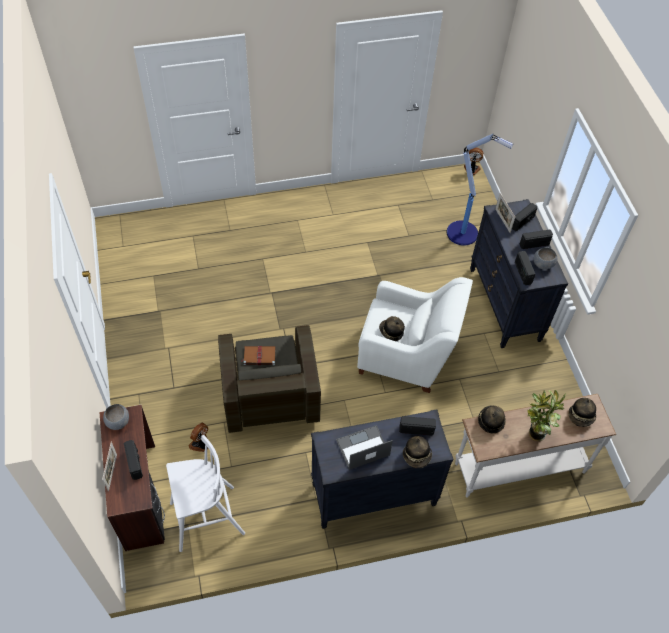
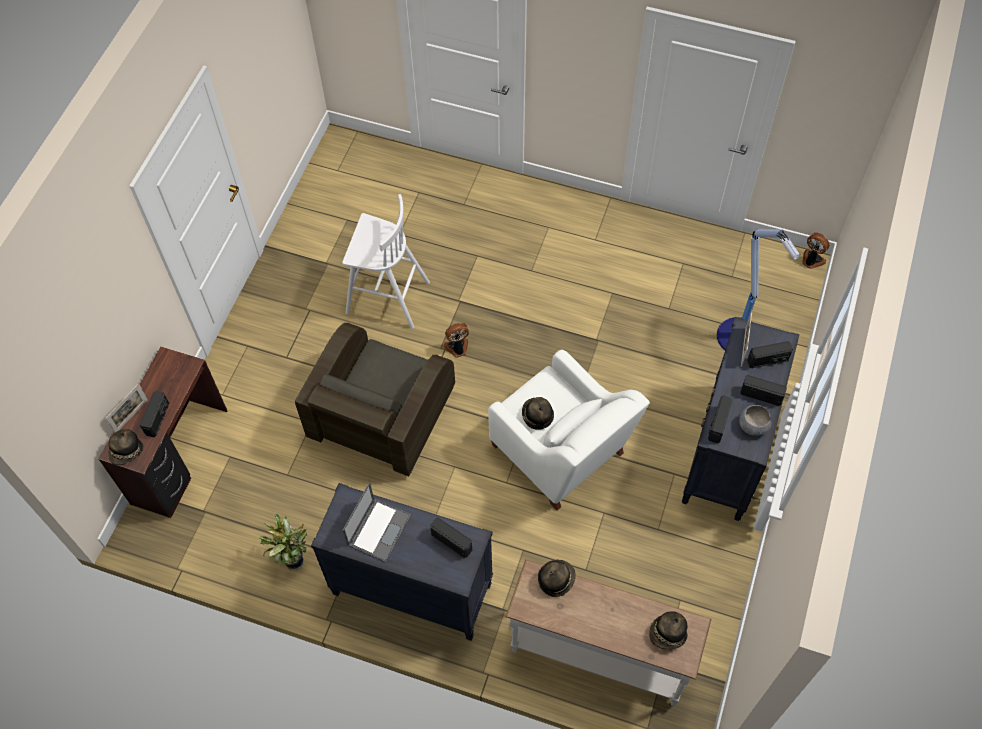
camera: 35 degrees right, 5 degrees up
grey bowl [103,404,129,430] -> none
white stool [166,435,245,552] -> white stool moved to [342,194,430,329]
fan [188,423,209,452] -> fan moved to [444,323,469,358]
brown book [241,346,276,365] -> none
laptop [336,425,393,470] -> laptop turned 105 degrees clockwise [343,482,411,563]
hat [403,436,432,468] -> hat moved to [108,429,143,465]
potted plant [527,390,566,441] -> potted plant moved to [259,514,307,570]

